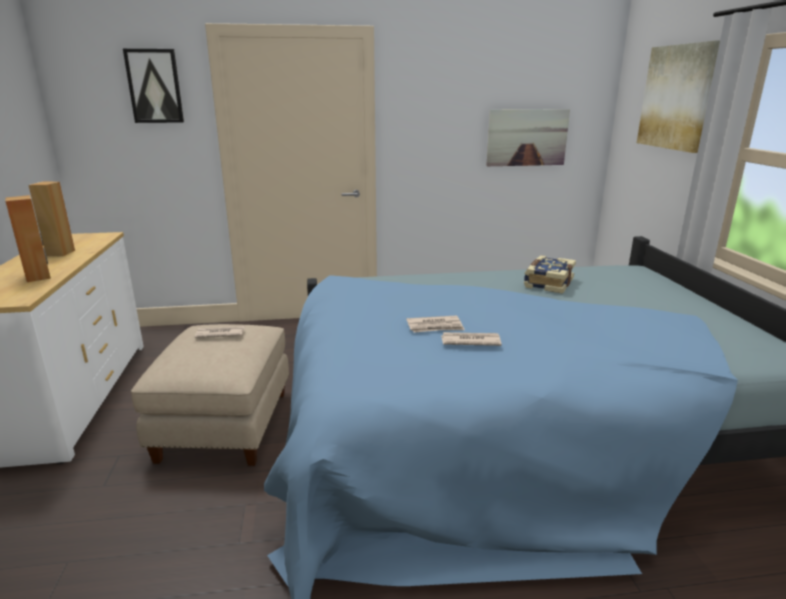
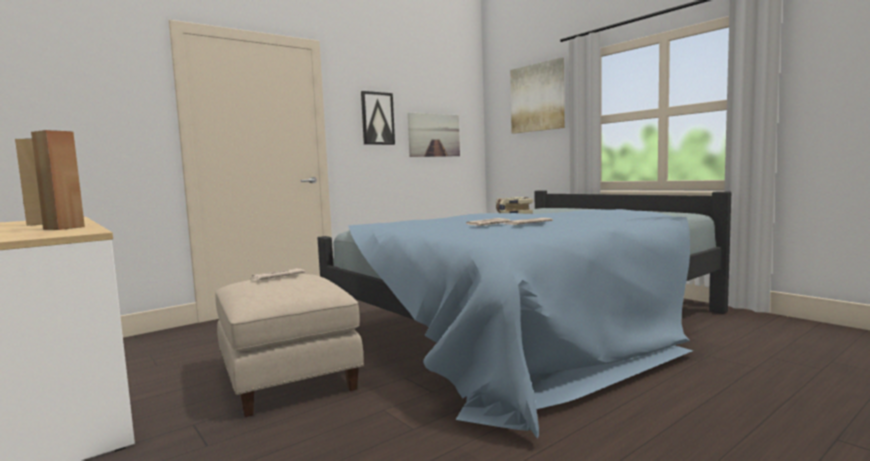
camera: 30 degrees left, 15 degrees down
picture [123,49,184,123] -> picture moved to [361,91,395,145]

